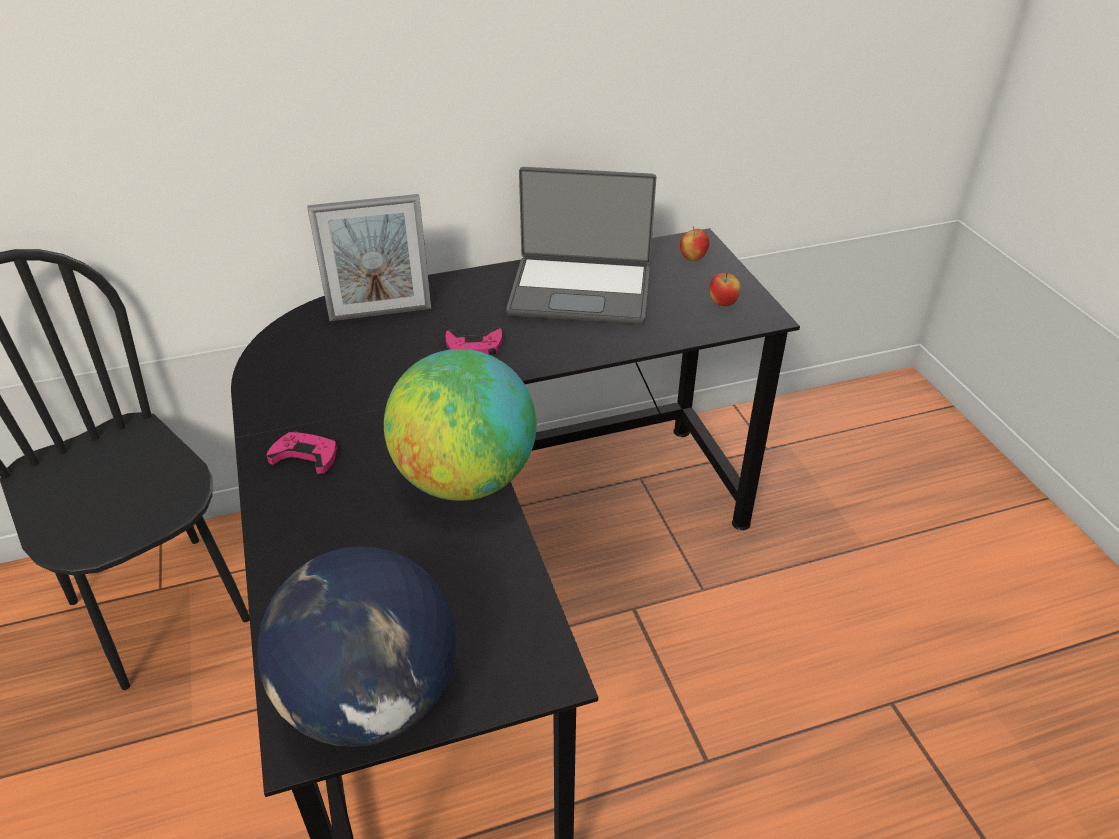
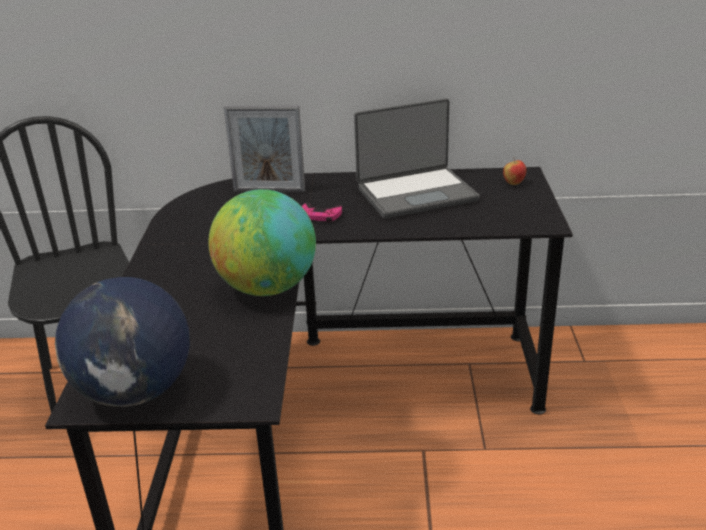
camera: 20 degrees right, 10 degrees down
pink game controller [267,431,337,474] -> none
laptop [506,167,656,325] -> laptop turned 45 degrees counterclockwise [354,98,480,219]
apple [709,273,741,306] -> none

